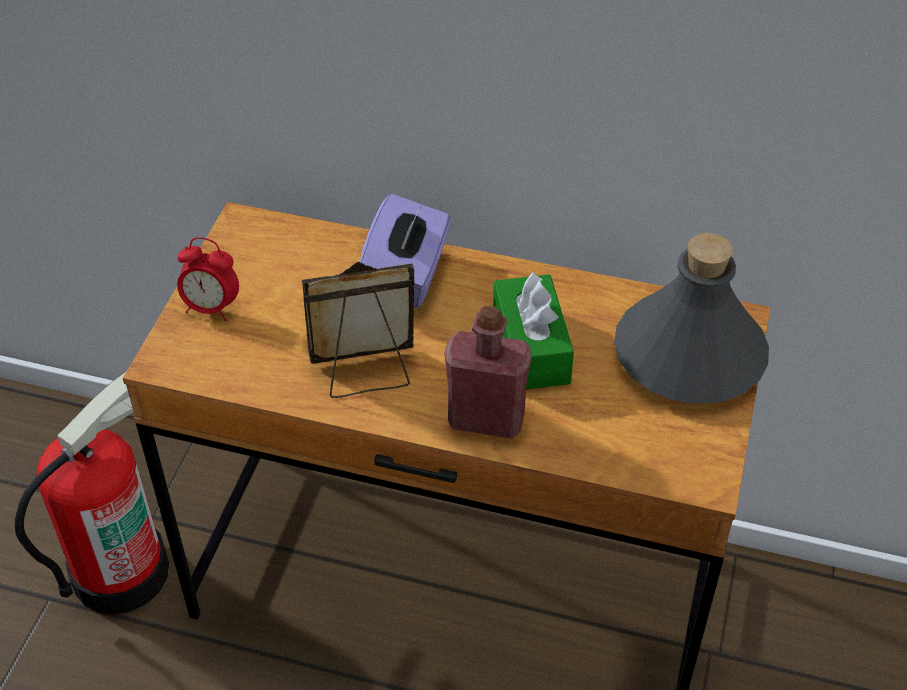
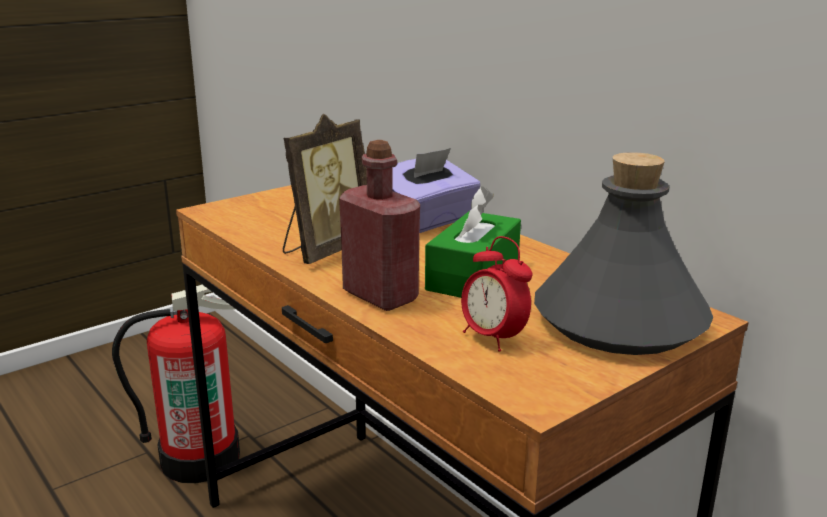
camera: 35 degrees right, 25 degrees down
alarm clock [177,237,239,321] -> alarm clock moved to [461,236,532,352]
picture frame [302,262,414,398] -> picture frame turned 105 degrees clockwise [283,113,367,264]

